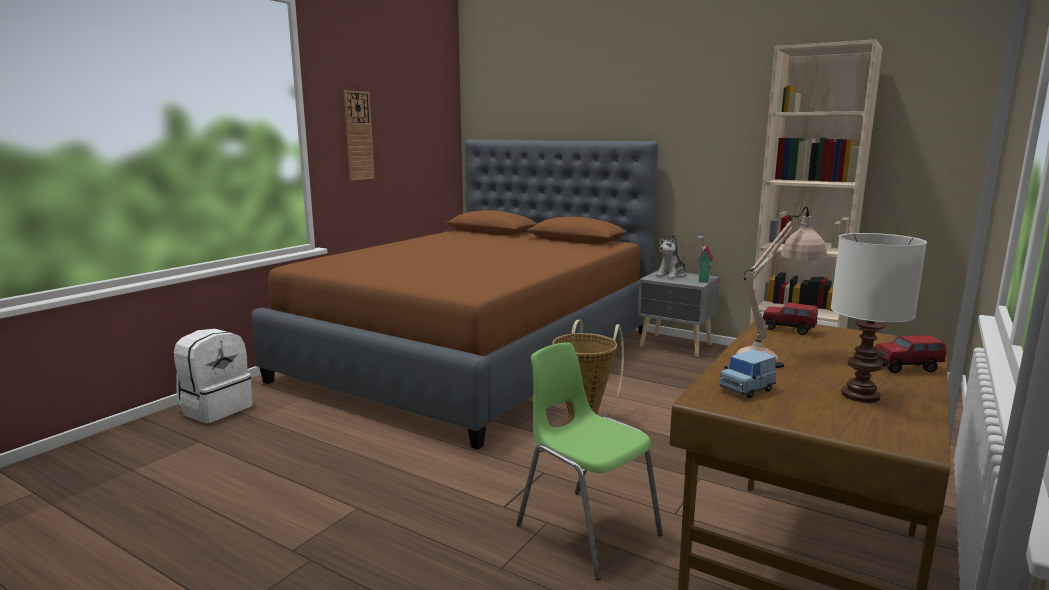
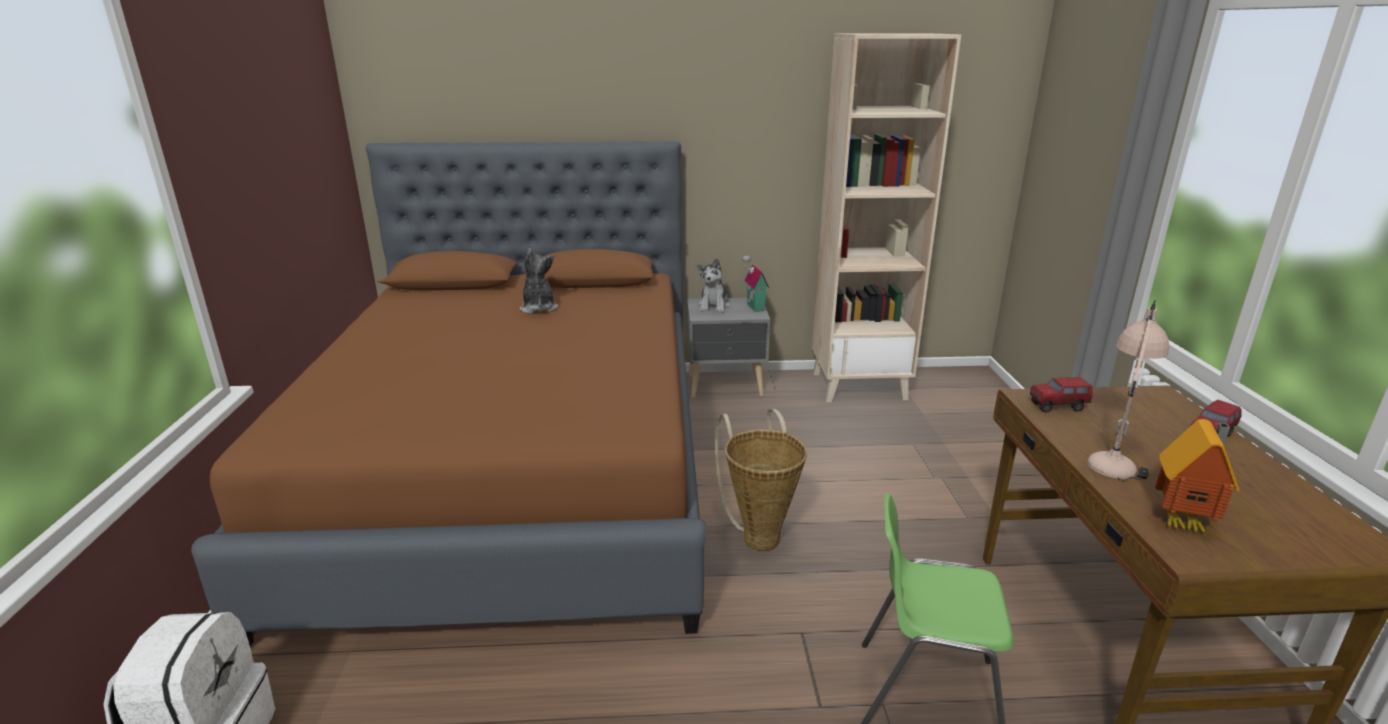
camera: 35 degrees left, 10 degrees up
wall clock [344,90,375,181] -> none
blue toy car [719,350,776,398] -> toy house [1155,419,1240,534]
white table lamp [831,233,927,403] -> none
none -> plush toy [520,248,558,314]

